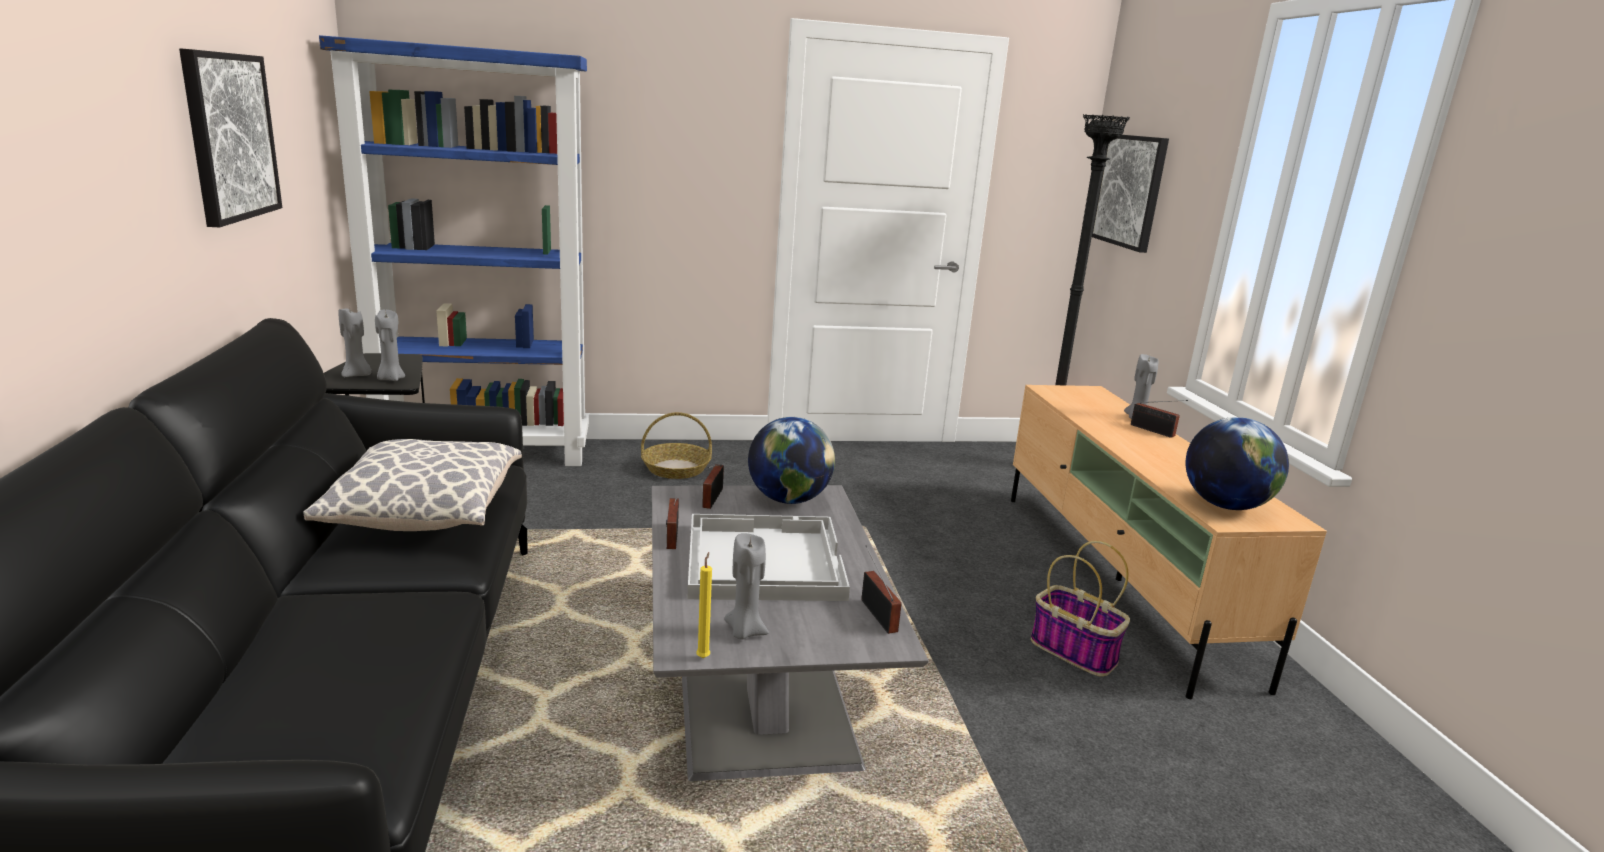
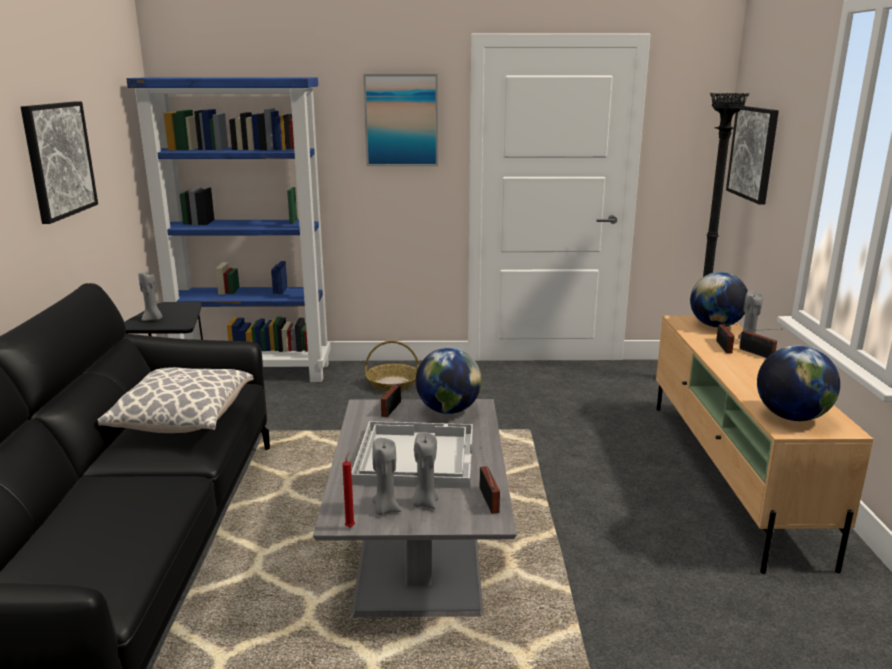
camera: 10 degrees right, 0 degrees up
grey candle [375,310,405,381] -> grey candle moved to [412,432,438,509]
radio [666,498,679,549] -> radio moved to [716,324,736,353]
yellow candle [696,552,712,658] -> red candle [343,452,355,527]
basket [1031,541,1130,677] -> none
none -> picture [363,74,438,166]
none -> globe [690,272,748,327]

